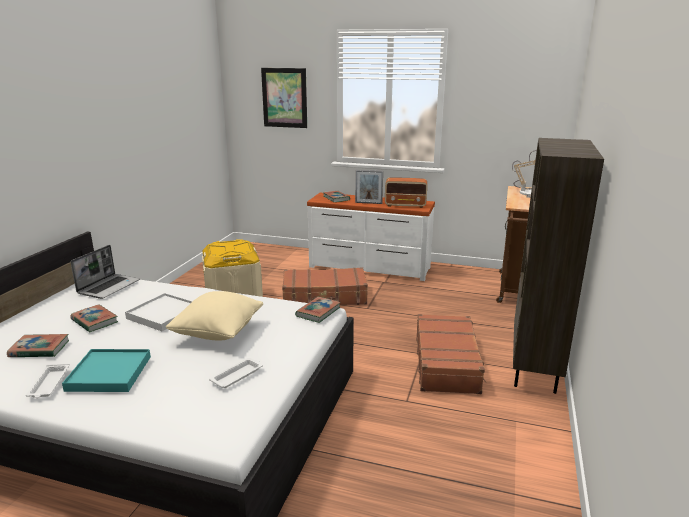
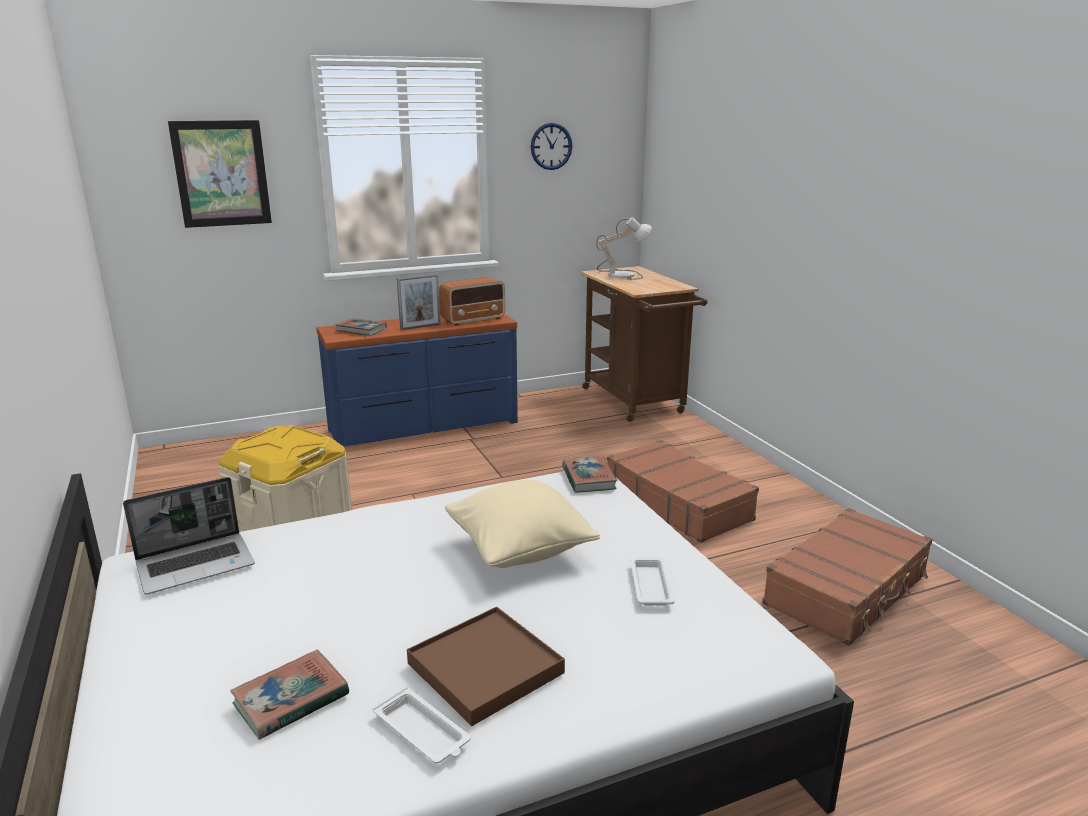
camera: 40 degrees left, 0 degrees up
turquoise tray [62,349,151,392] -> brown tray [407,607,565,726]
book [70,305,118,332] -> none
laptop [71,245,140,299] -> laptop turned 75 degrees clockwise [123,477,255,595]
white tray [125,293,193,331] -> none
brown suitcase [282,267,368,305] -> brown suitcase moved to [762,508,932,646]
white dresser [307,193,435,281] -> blue dresser [316,314,518,447]
brown bookcase [513,138,604,394] -> none
none -> wall clock [531,123,572,170]

